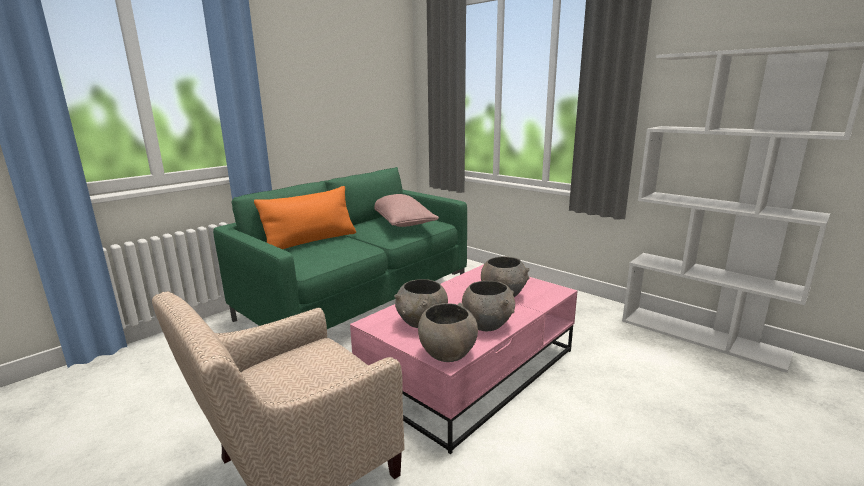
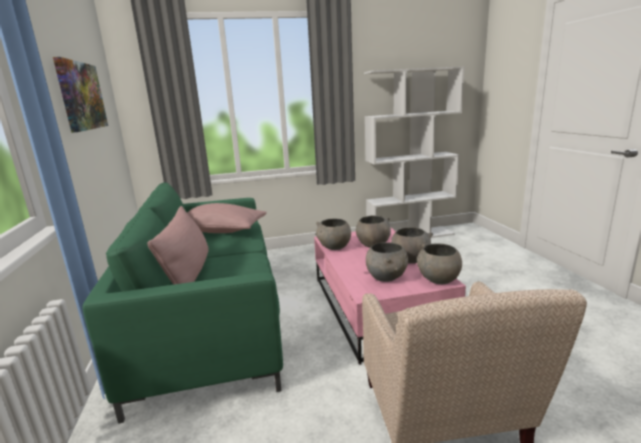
camera: 55 degrees left, 0 degrees up
orange pillow [254,186,356,249] -> pink pillow [147,206,209,285]
none -> picture [53,57,108,133]
none -> grey bowl [315,219,351,250]

